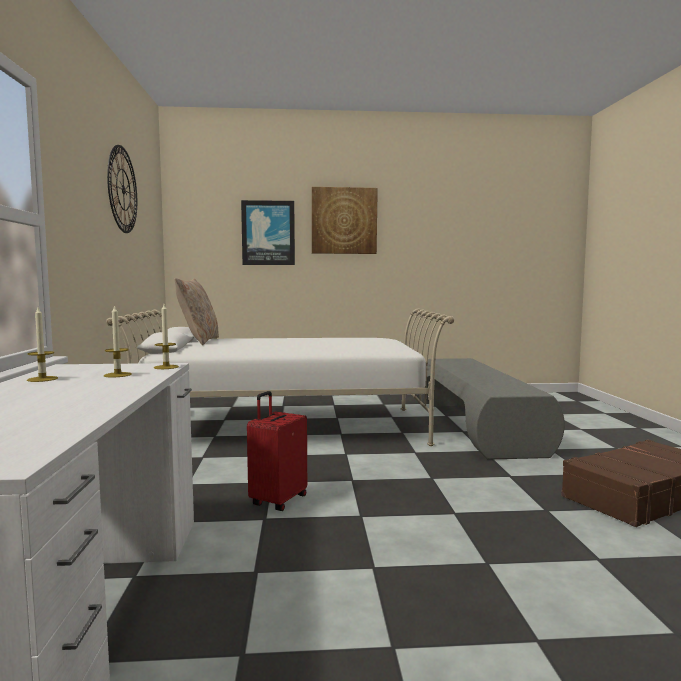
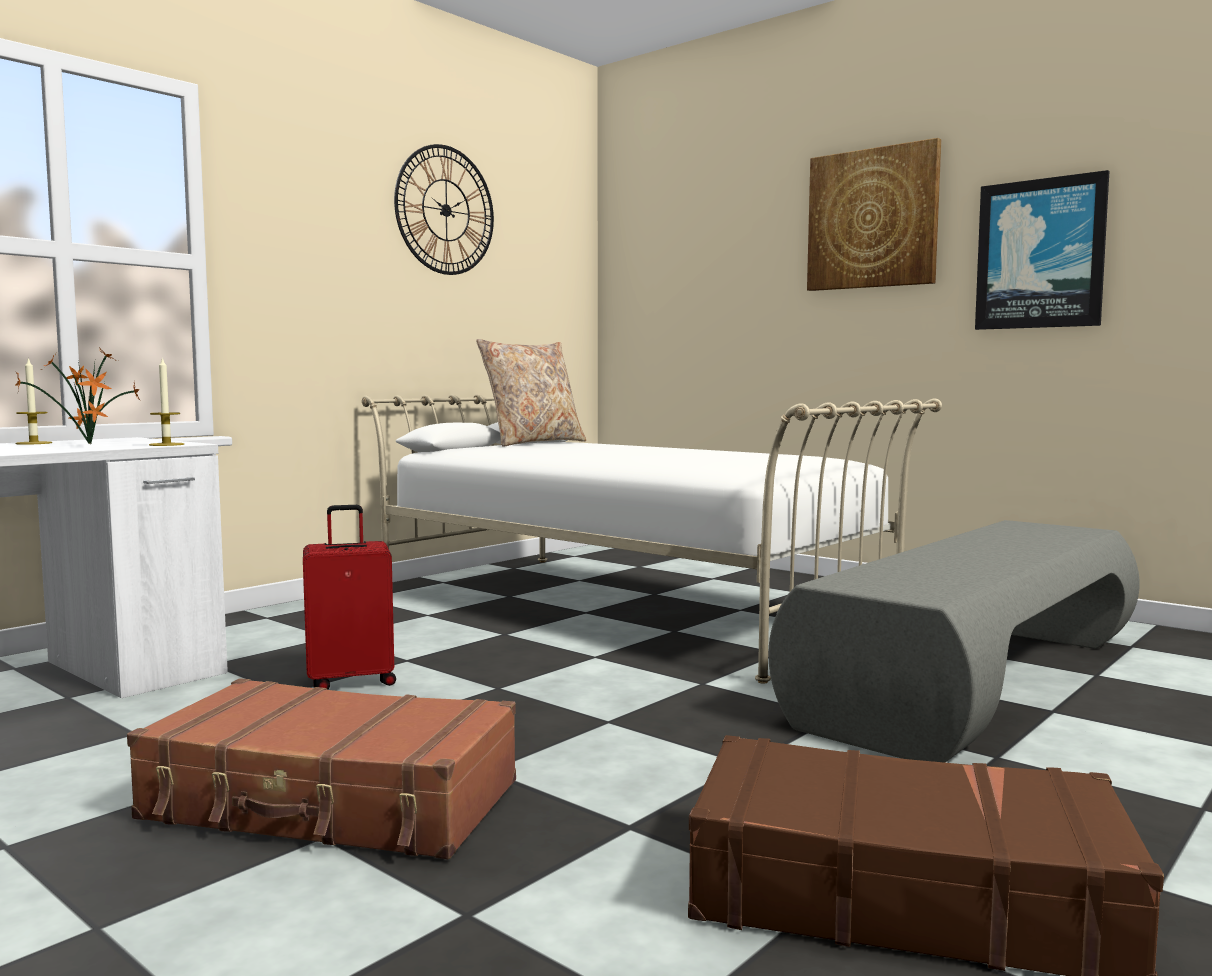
camera: 45 degrees right, 0 degrees up
candle [104,305,132,378] -> potted plant [15,347,141,444]
picture [241,200,295,265] -> picture moved to [975,170,1109,330]
none -> brown suitcase [127,678,516,859]

